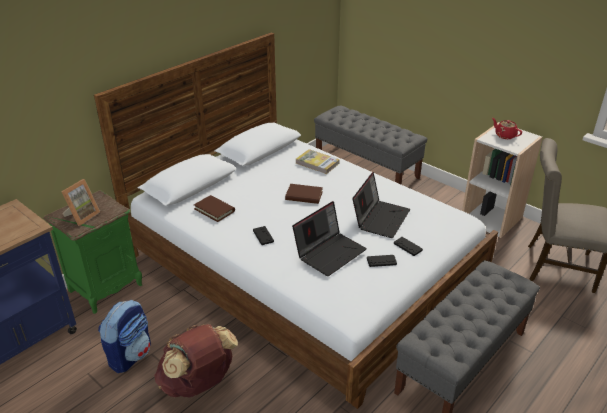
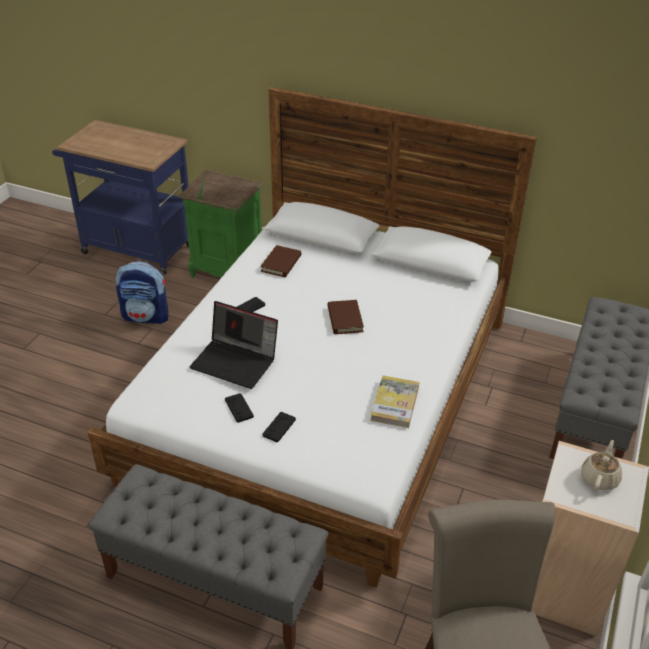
camera: 70 degrees right, 5 degrees up
picture frame [62,179,100,226] -> none
brown backpack [154,324,238,398] -> none
book [296,149,340,174] -> book moved to [370,376,419,428]
laptop [352,172,410,238] -> none
red teapot [492,118,522,139] -> beige teapot [581,440,622,491]

